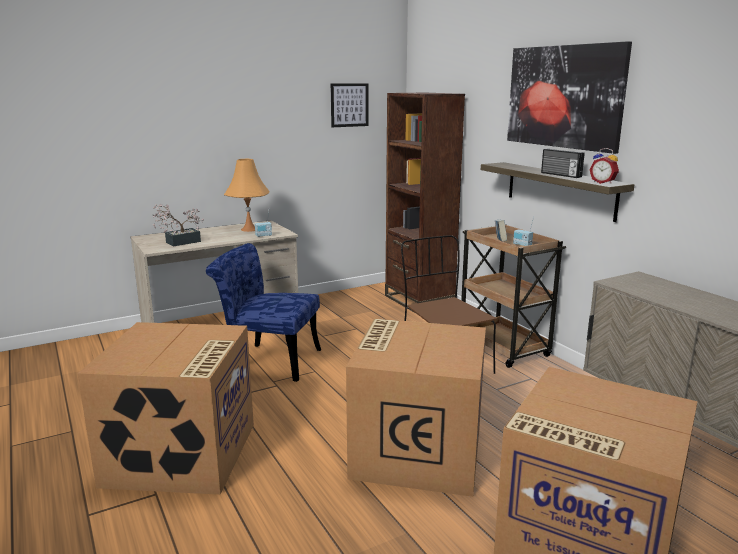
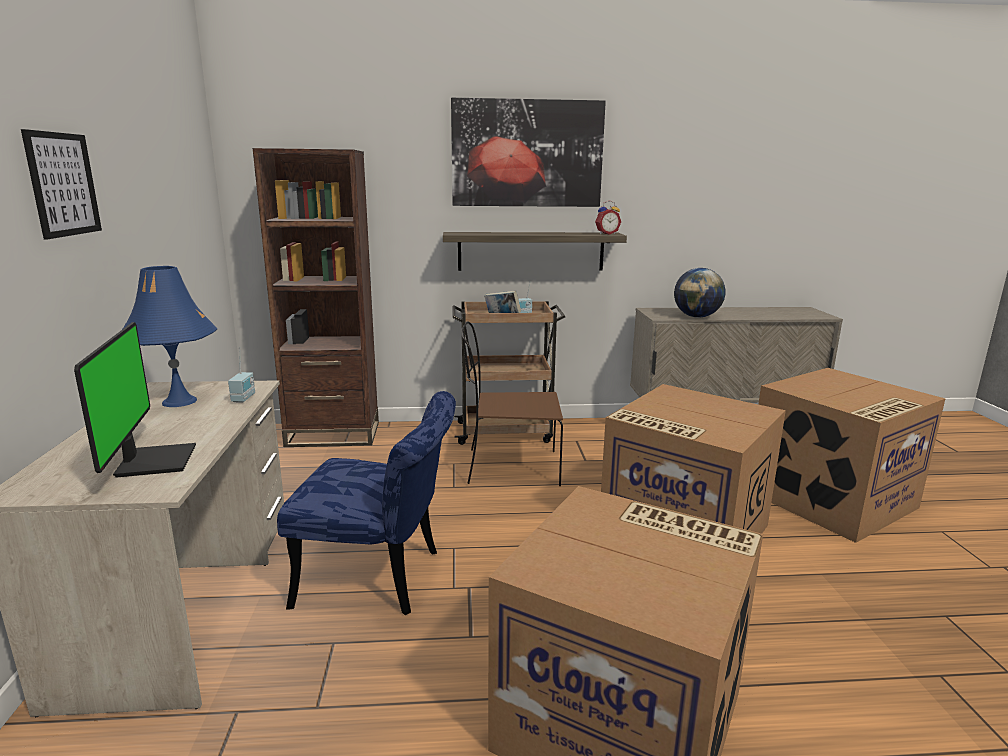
camera: 65 degrees left, 0 degrees up
potted plant [153,204,204,247] -> monitor [74,322,196,478]
blue chair [206,243,321,382] -> blue chair turned 120 degrees counterclockwise [277,391,456,615]
orange table lamp [224,159,270,232] -> blue table lamp [123,266,218,407]
picture [331,83,369,127] -> picture moved to [21,129,102,239]
radio [541,149,585,178] -> none
none -> globe [674,268,726,318]

